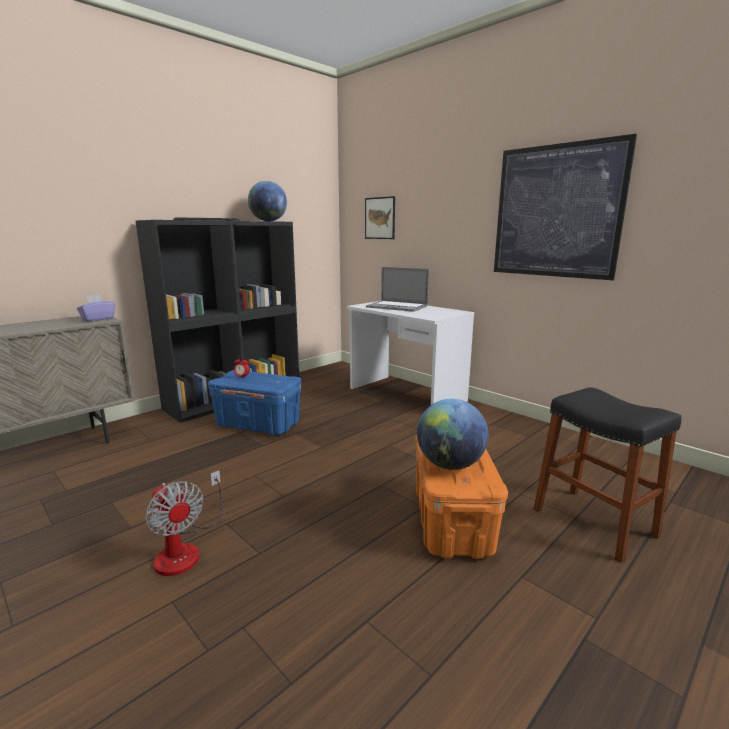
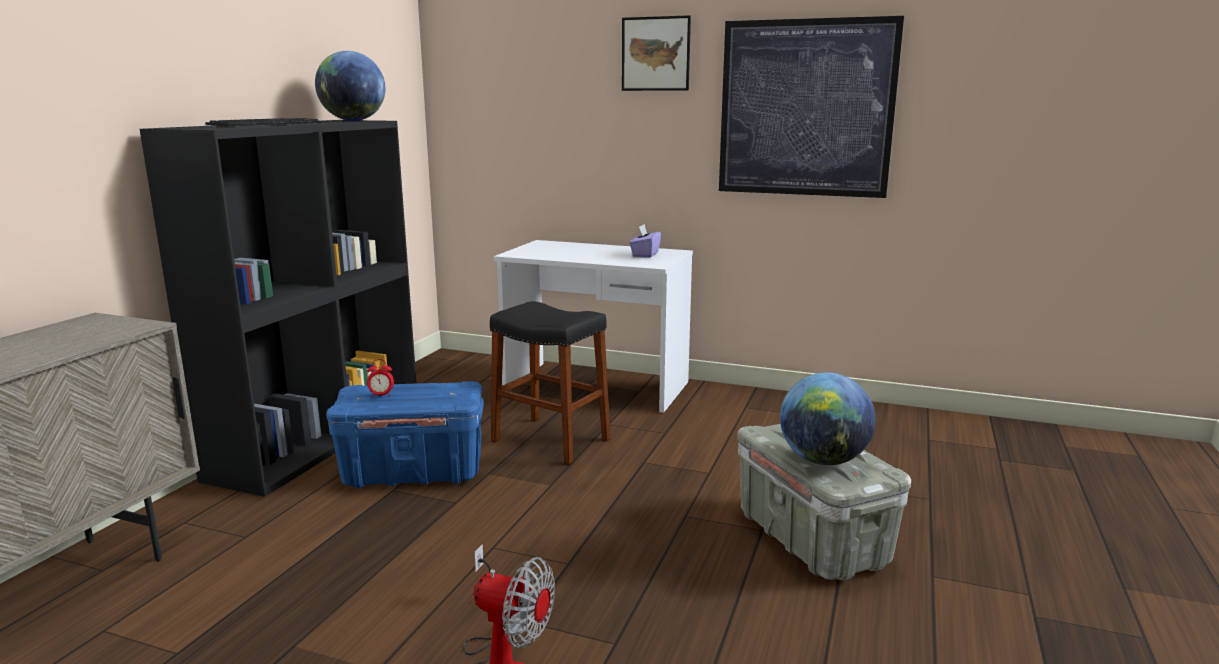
camera: 25 degrees left, 0 degrees up
purple tissue box [77,295,115,321] -> purple tissue box moved to [629,224,661,258]
picture [365,196,395,239] -> picture moved to [622,15,691,91]
laptop [366,267,429,312] -> none
orange storage box [416,435,508,559] -> grey storage box [737,424,911,580]
black stool [534,387,681,562] -> black stool moved to [490,301,610,465]

